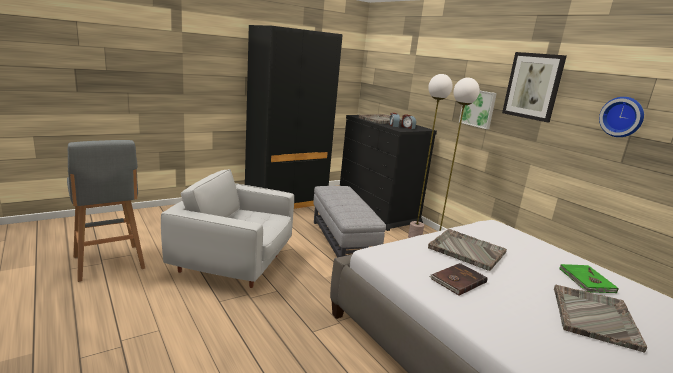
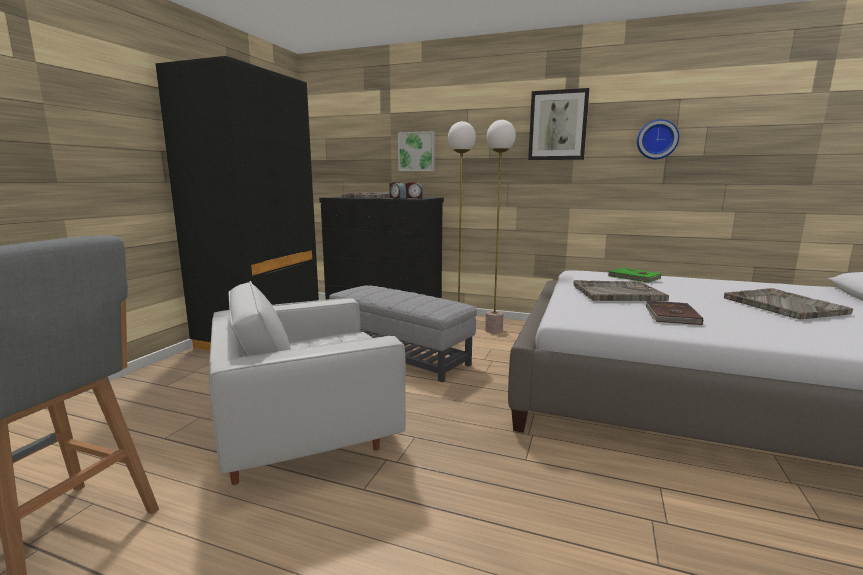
camera: 35 degrees left, 5 degrees down
picture [459,91,497,129] -> picture moved to [398,131,435,171]
green book [559,264,618,293] -> green book moved to [608,268,661,283]

